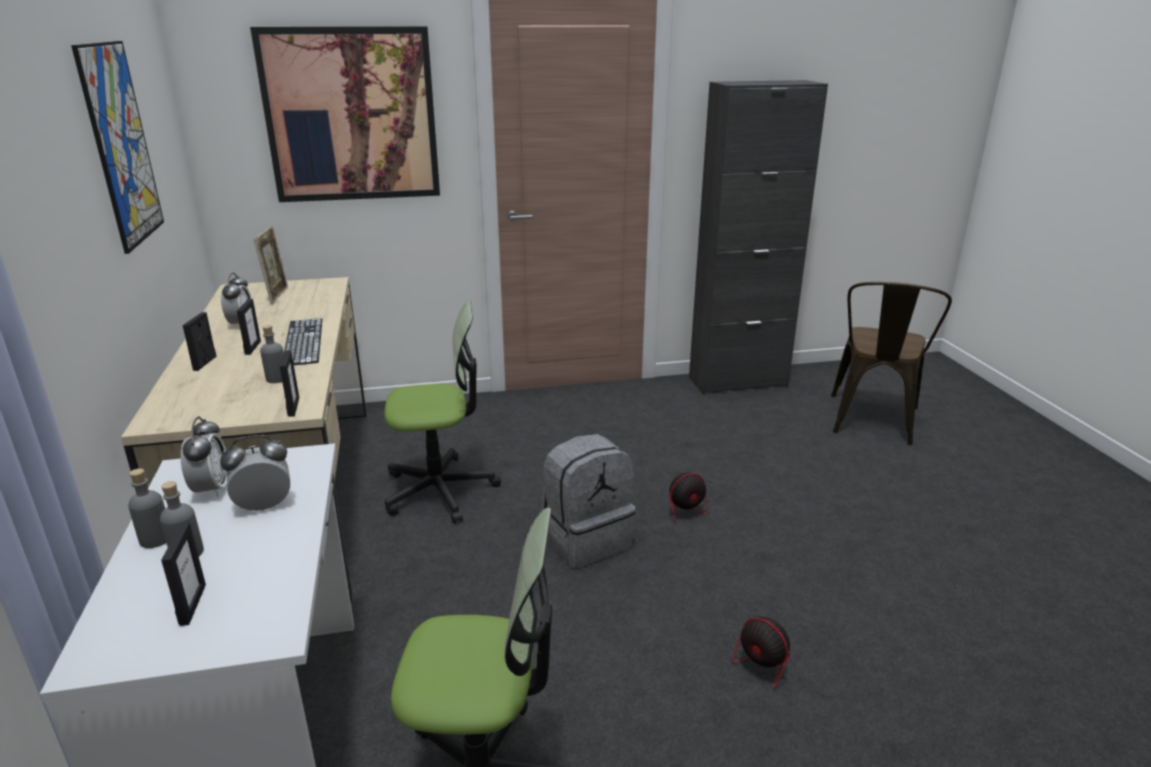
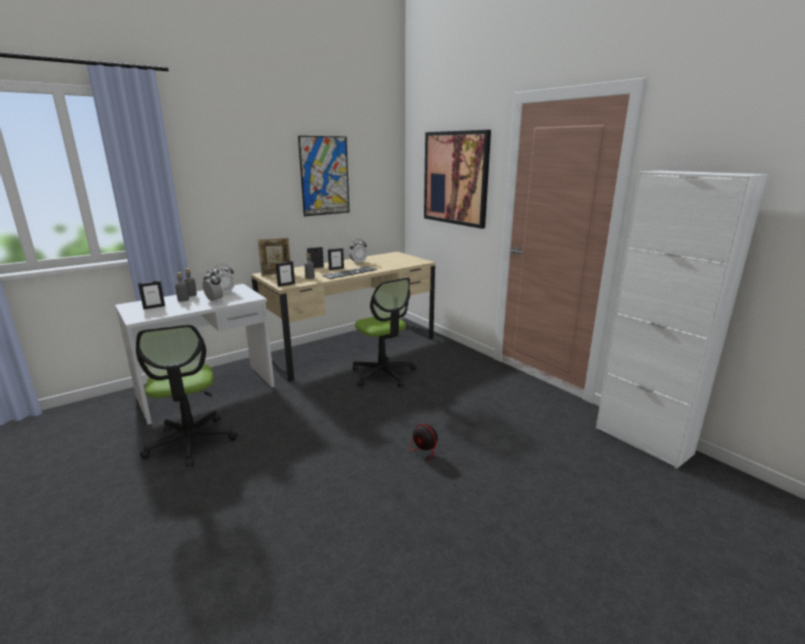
camera: 65 degrees right, 5 degrees down
picture frame [254,226,288,304] -> picture frame moved to [258,238,291,276]
grey backpack [542,434,636,568] -> none
black cabinet [689,80,828,394] -> white cabinet [596,170,768,469]
fan [732,617,854,698] -> none
brown chair [831,282,952,445] -> none

